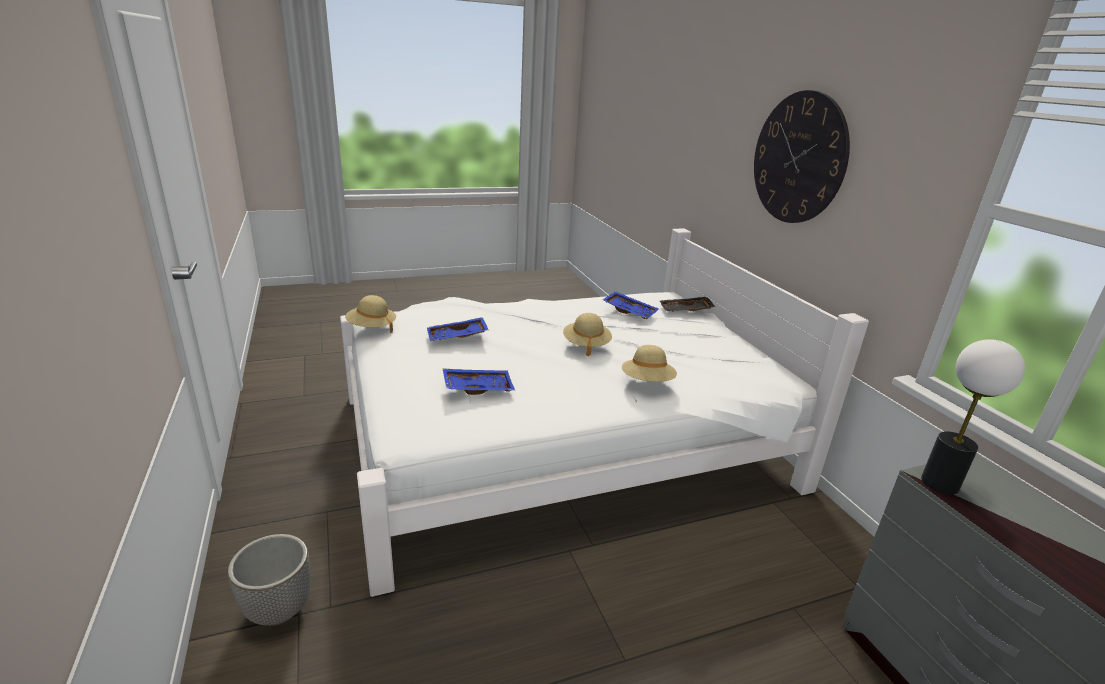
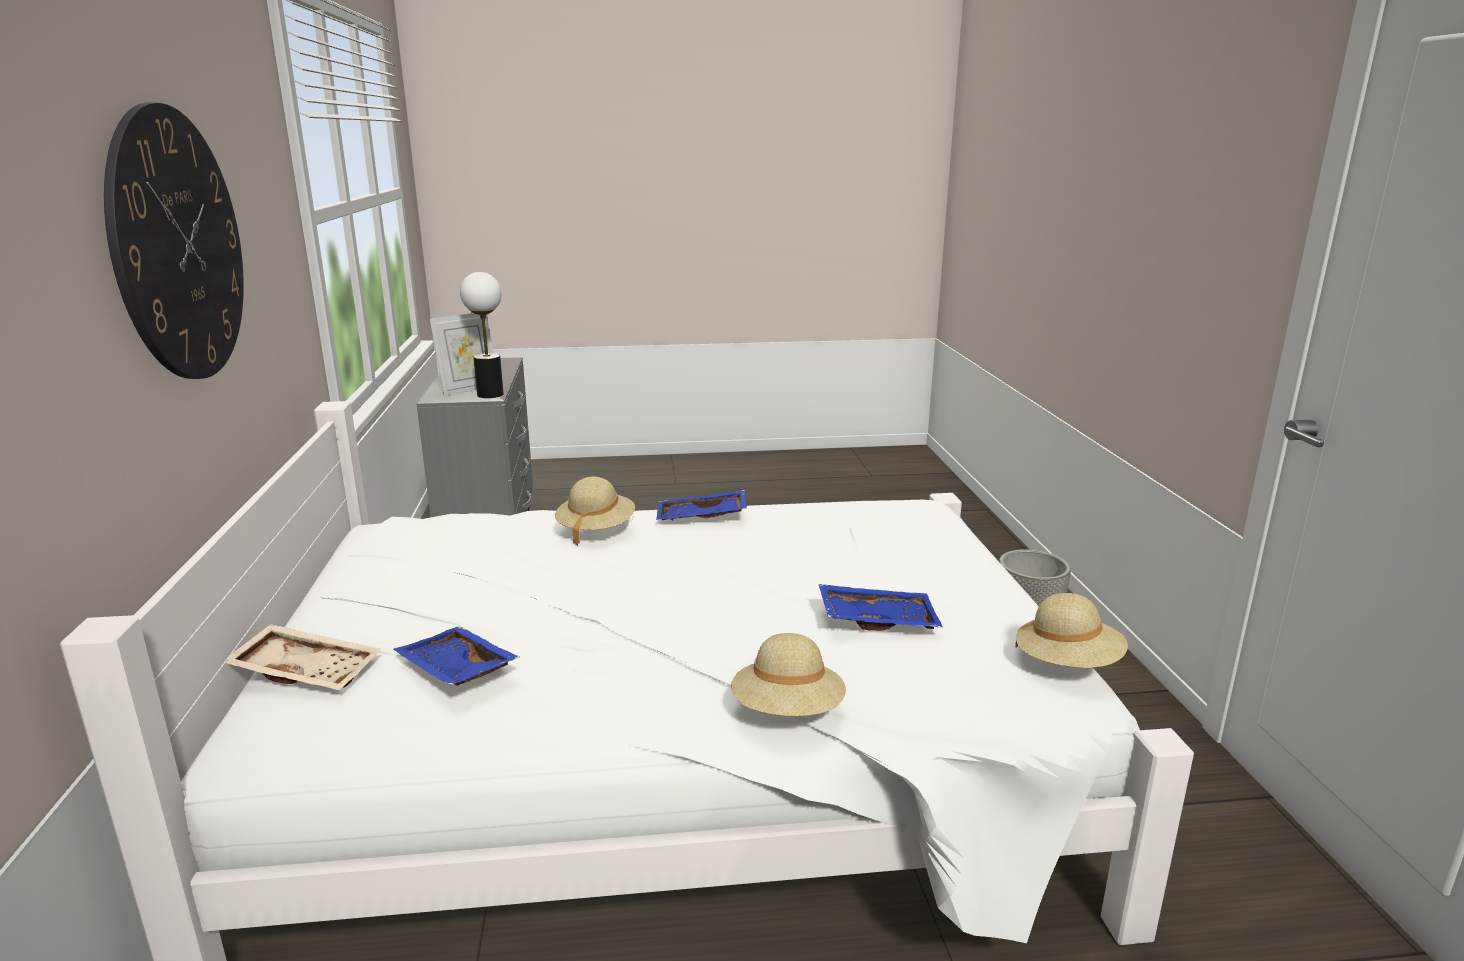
camera: 165 degrees left, 5 degrees down
blue tray [443,369,515,395] -> blue tray moved to [656,490,747,521]
beige hat [563,313,612,356] -> beige hat moved to [731,633,846,716]
black tray [660,297,715,311] -> beige tray [226,624,381,691]
none -> picture frame [430,313,493,396]

